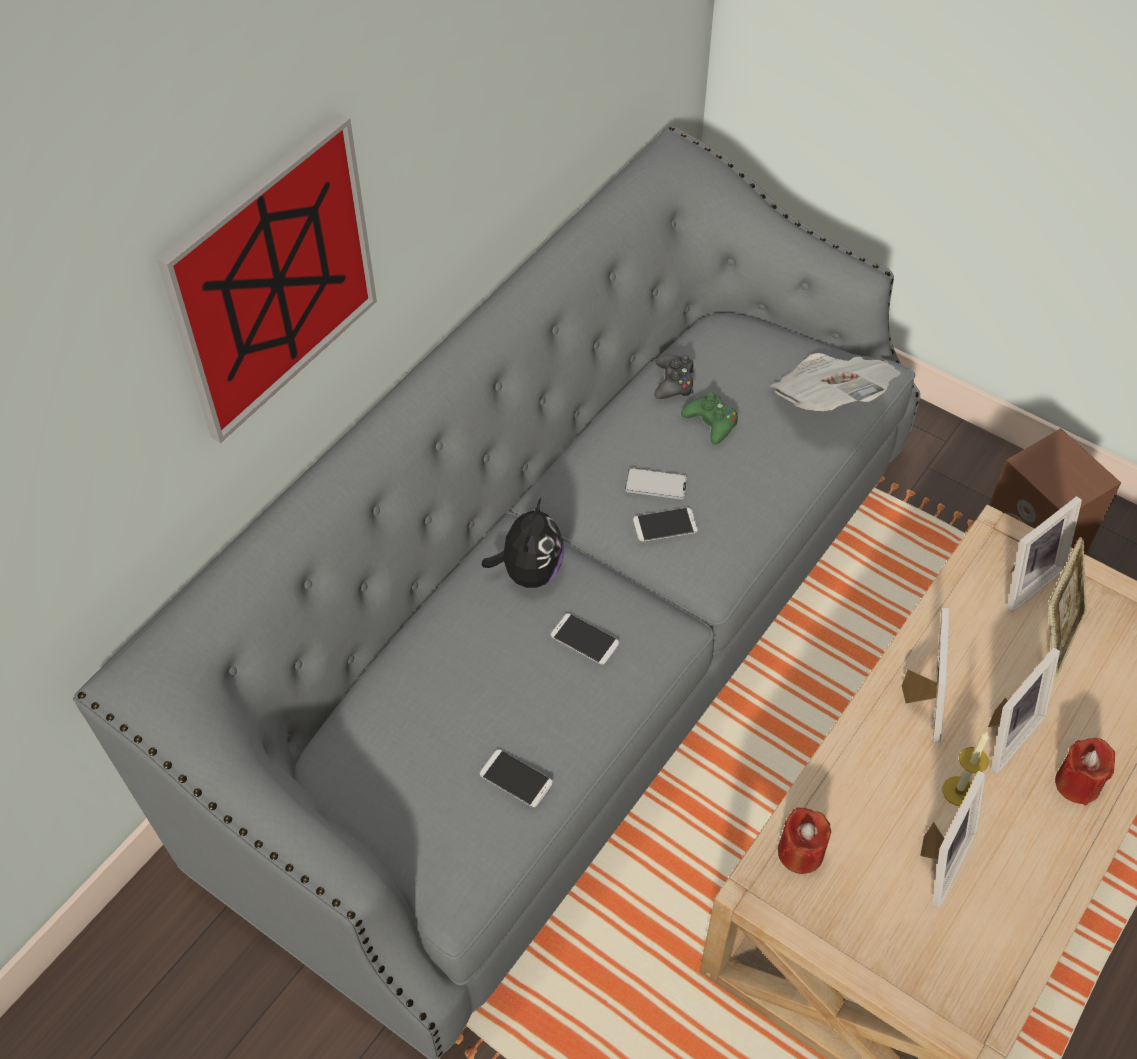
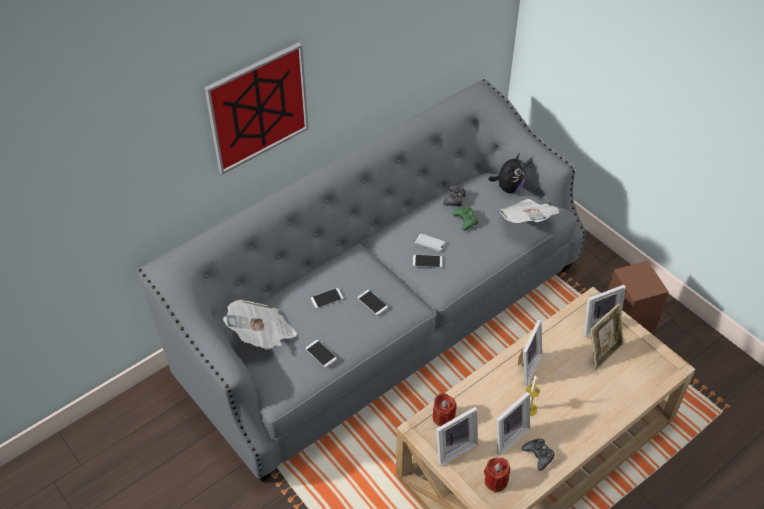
camera: 15 degrees right, 5 degrees down
plush toy [482,498,564,588] -> plush toy moved to [488,153,526,193]
picture frame [988,648,1060,774] -> picture frame moved to [436,407,478,466]
red candle [1055,738,1115,806] -> red candle moved to [484,458,510,493]
none -> newspaper [223,299,297,350]
none -> phone [311,288,344,308]
none -> black game controller [522,438,554,471]

